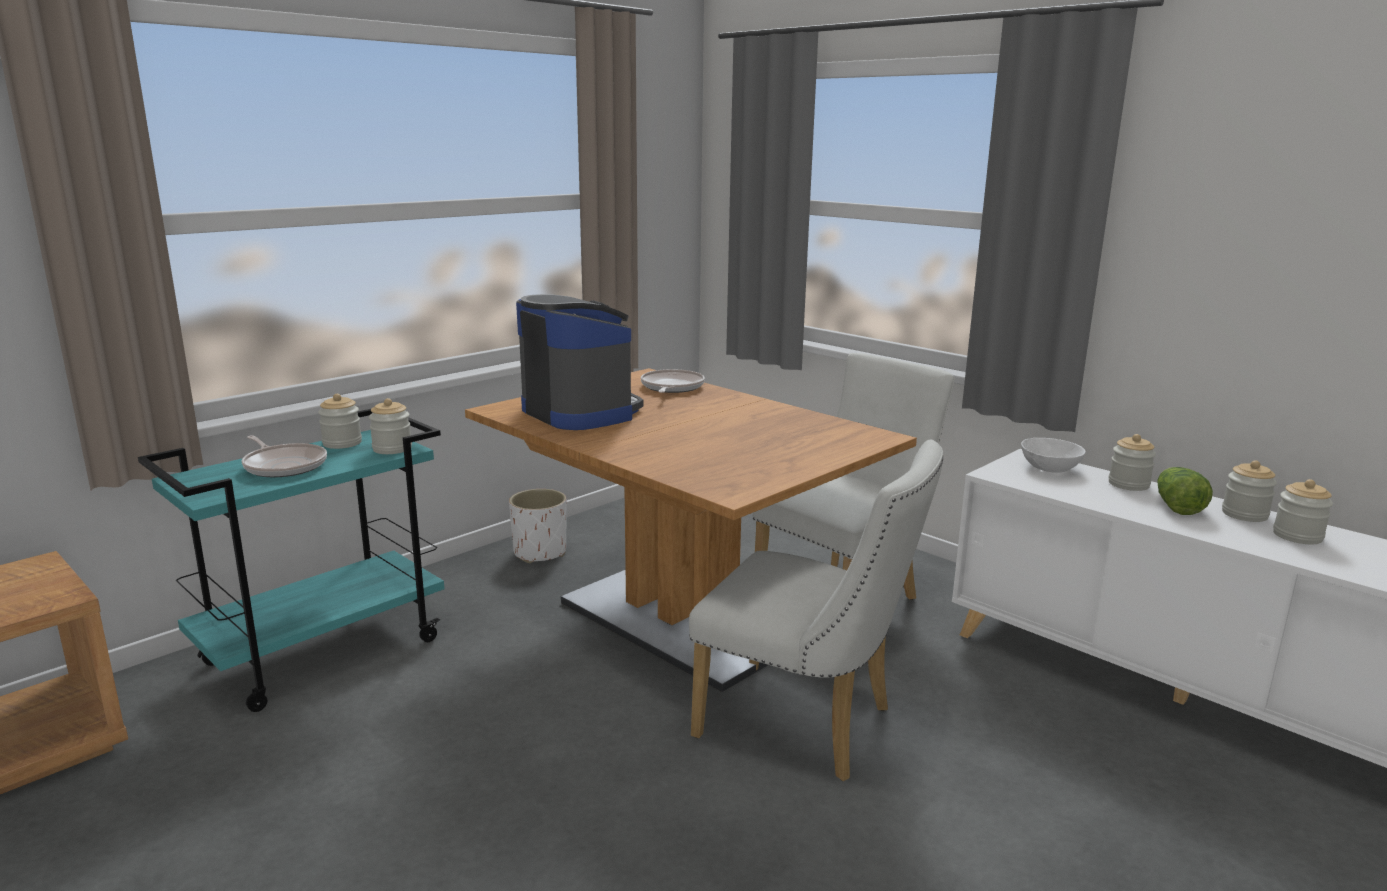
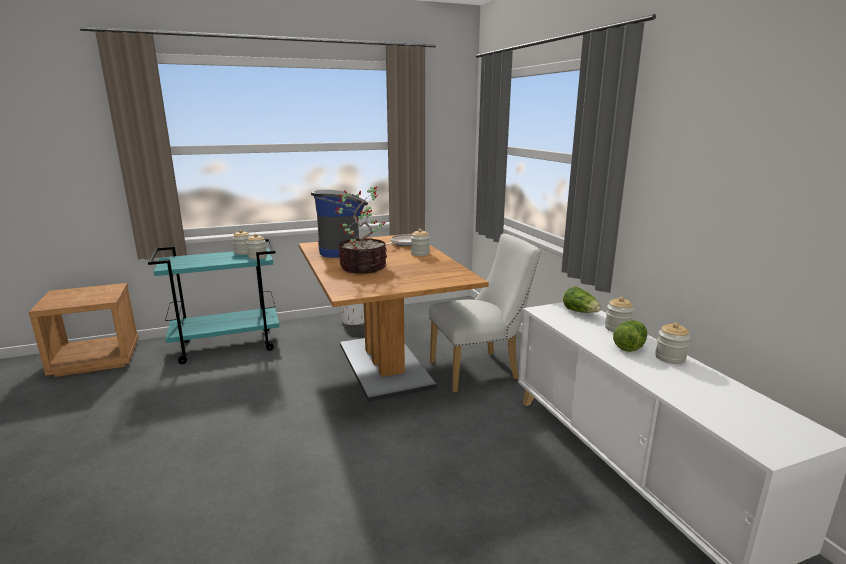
camera: 25 degrees right, 0 degrees up
frying pan [242,435,327,477] -> none
white chair [689,440,943,781] -> none
white bowl [1021,438,1086,473] -> lettuce [563,286,601,313]
jar [1273,479,1333,544] -> jar moved to [411,229,430,256]
none -> potted plant [335,186,387,274]

